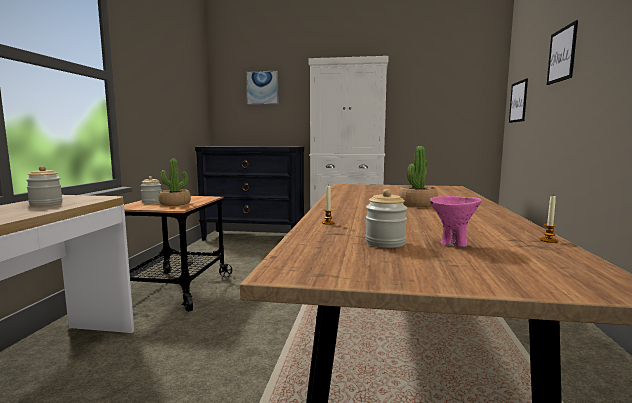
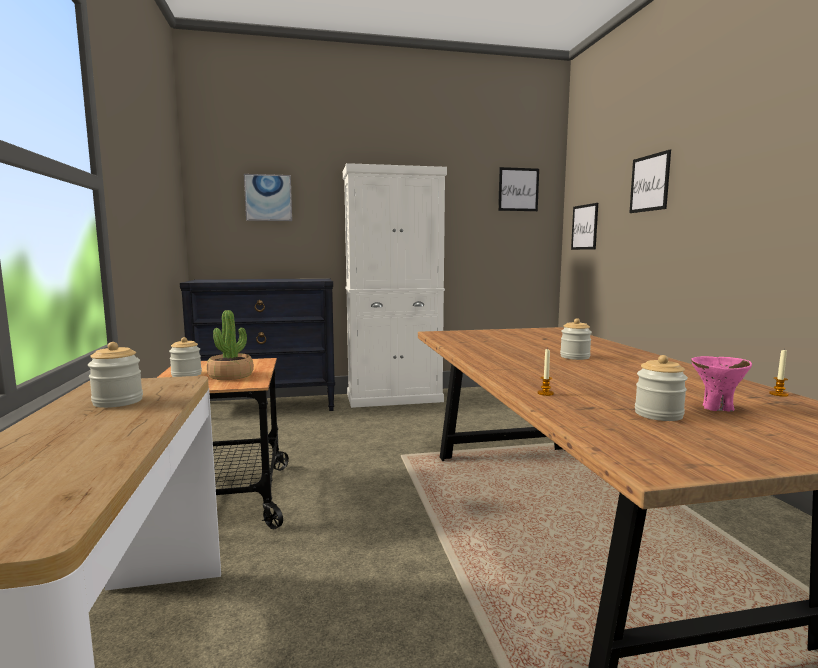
camera: 20 degrees left, 0 degrees up
potted plant [398,146,438,207] -> jar [560,318,592,360]
none -> picture [498,167,539,211]

